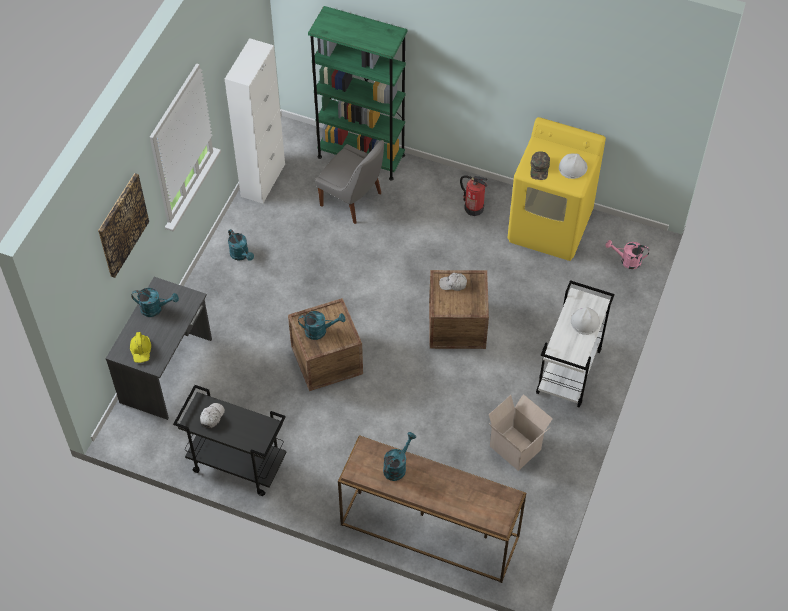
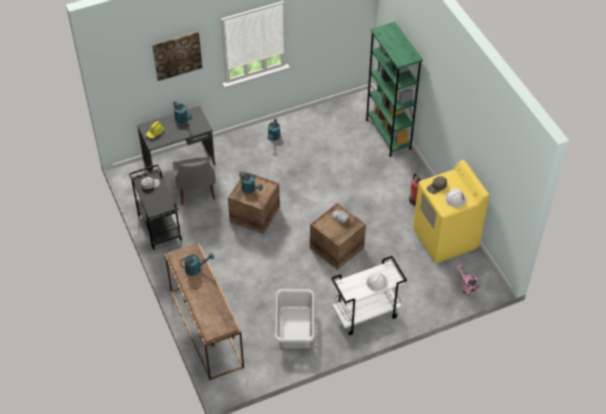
camera: 45 degrees right, 5 degrees down
white cabinet [225,38,285,204] -> none
grey chair [315,140,384,224] -> grey chair moved to [172,156,216,205]
cardboard box [489,394,553,471] -> grey laundry basket [275,289,314,348]

